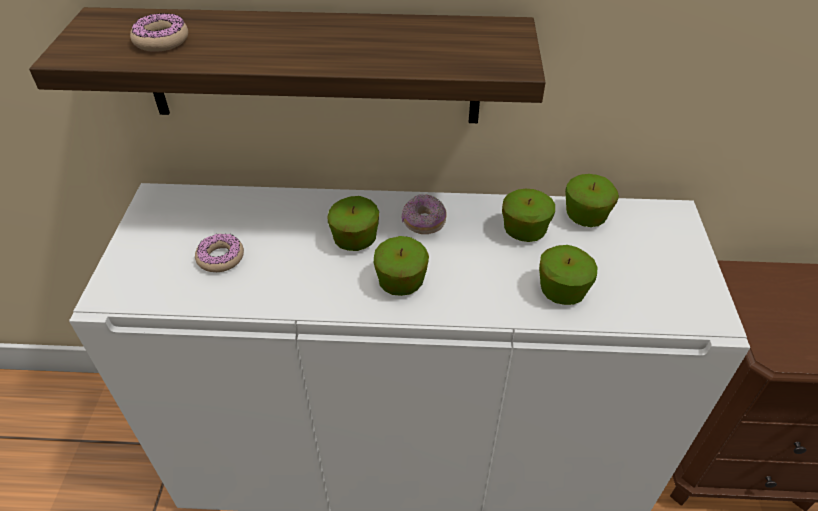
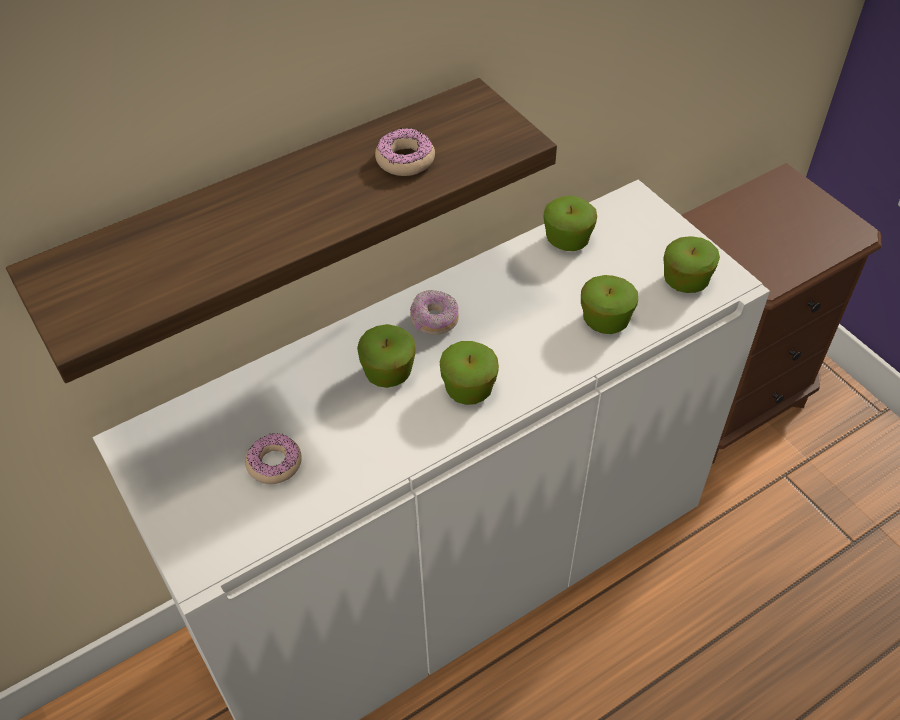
camera: 35 degrees left, 5 degrees up
donut [130,13,188,52] -> donut moved to [375,128,435,176]
apple [502,189,555,242] -> apple moved to [663,236,720,293]

